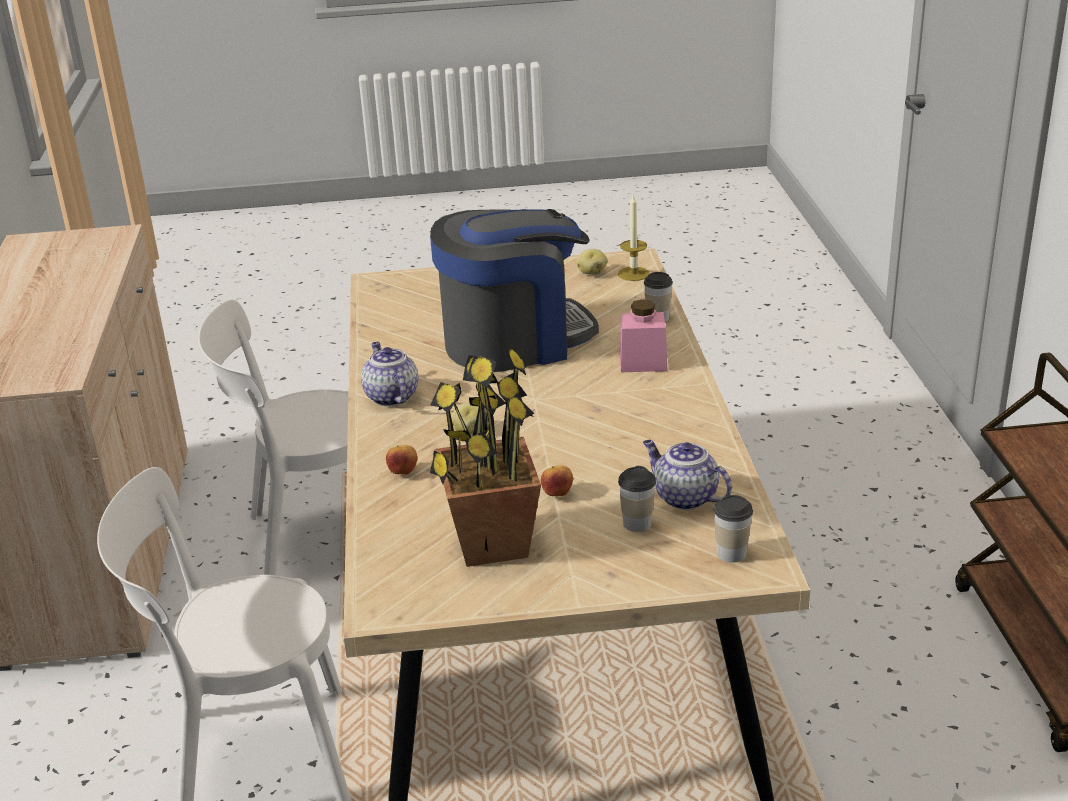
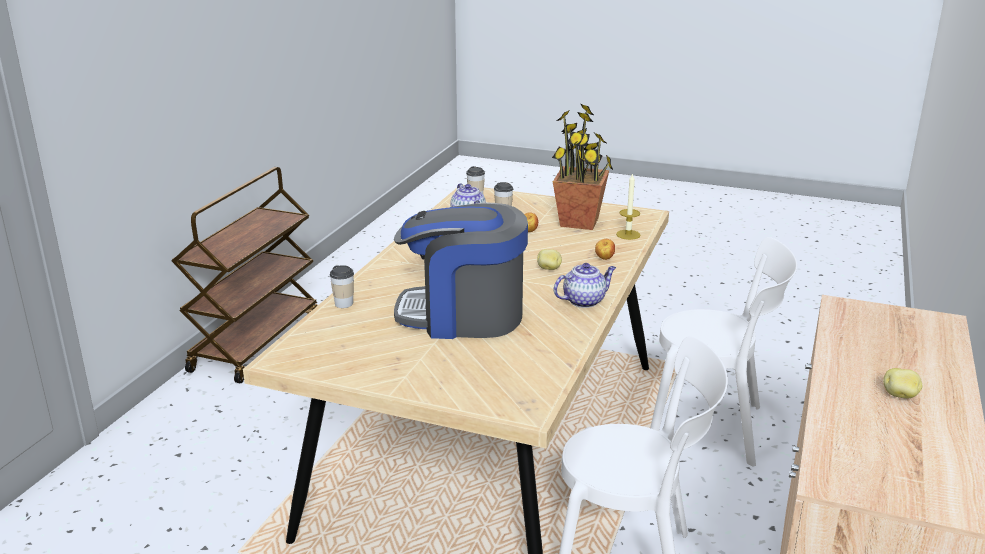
camera: 155 degrees left, 5 degrees down
teapot [361,342,418,406] -> teapot turned 120 degrees counterclockwise [554,263,616,308]
potato [577,249,607,275] -> potato moved to [883,368,922,399]
candle [618,195,650,281] -> candle moved to [616,173,641,240]
pink jar [620,299,668,372] -> none

